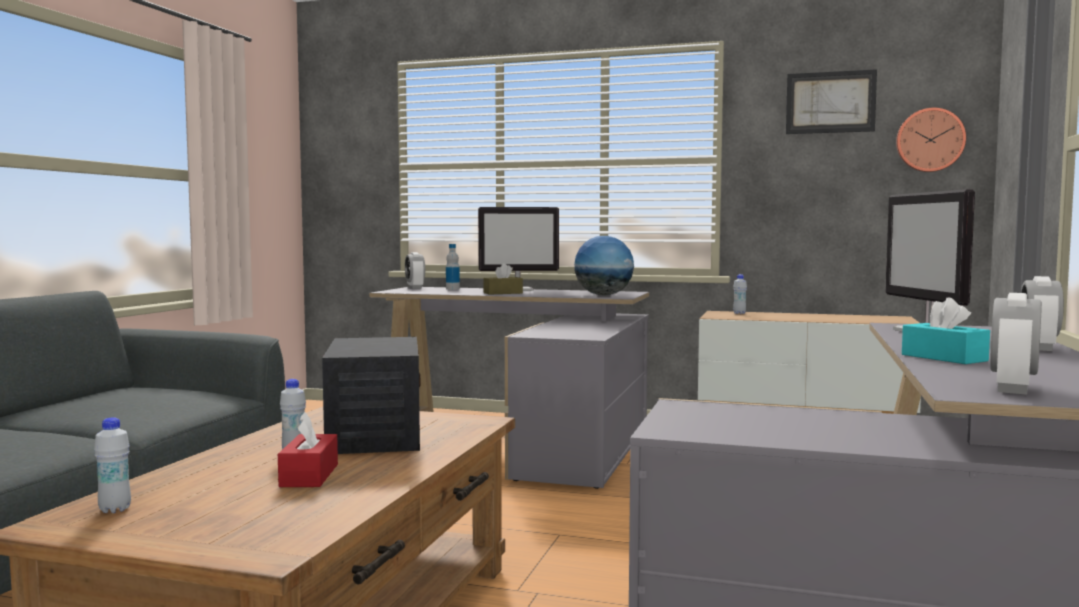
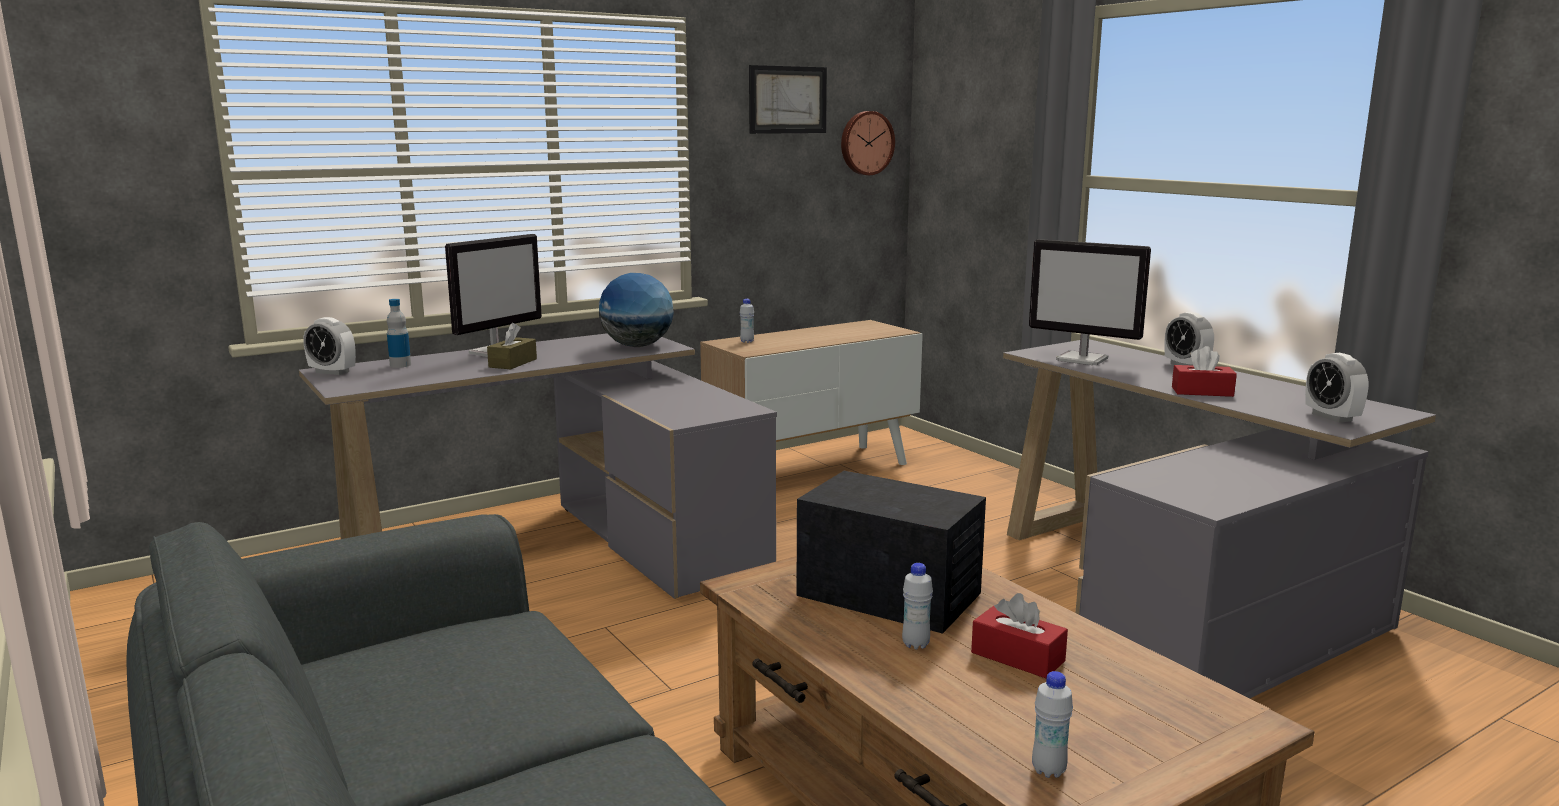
camera: 50 degrees left, 10 degrees up
turquoise tissue box [902,297,990,364] -> red tissue box [1172,346,1237,397]

